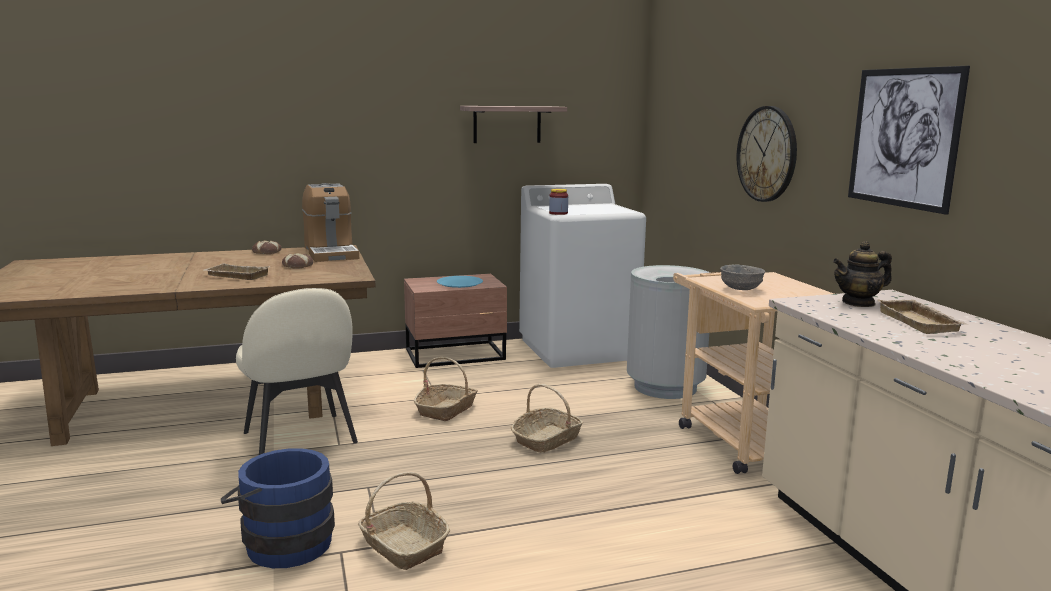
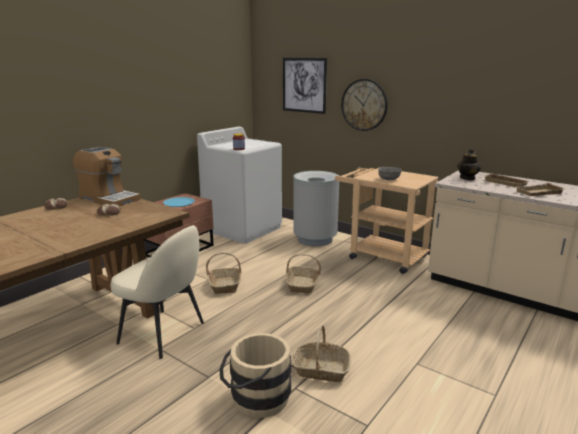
camera: 35 degrees left, 5 degrees up
beige tray [204,263,270,280] -> beige tray moved to [517,183,565,196]
blue bucket [221,448,335,568] -> beige bucket [219,333,291,418]
shelf [460,106,567,143] -> none
picture [848,66,970,215] -> picture moved to [283,58,327,114]

